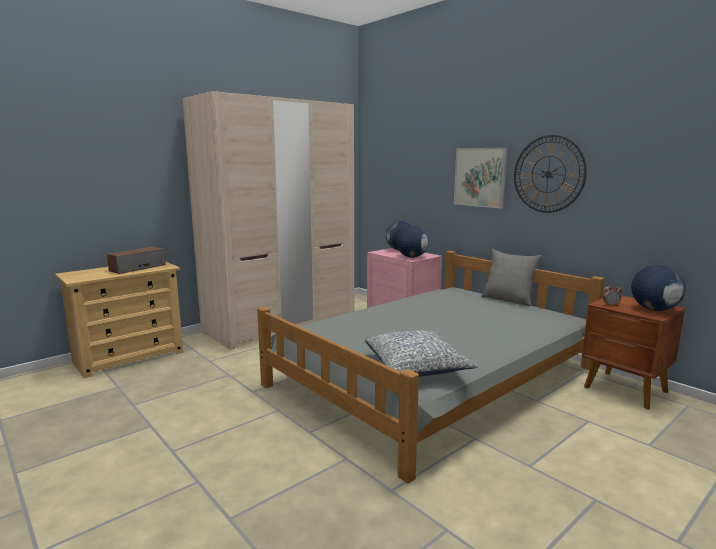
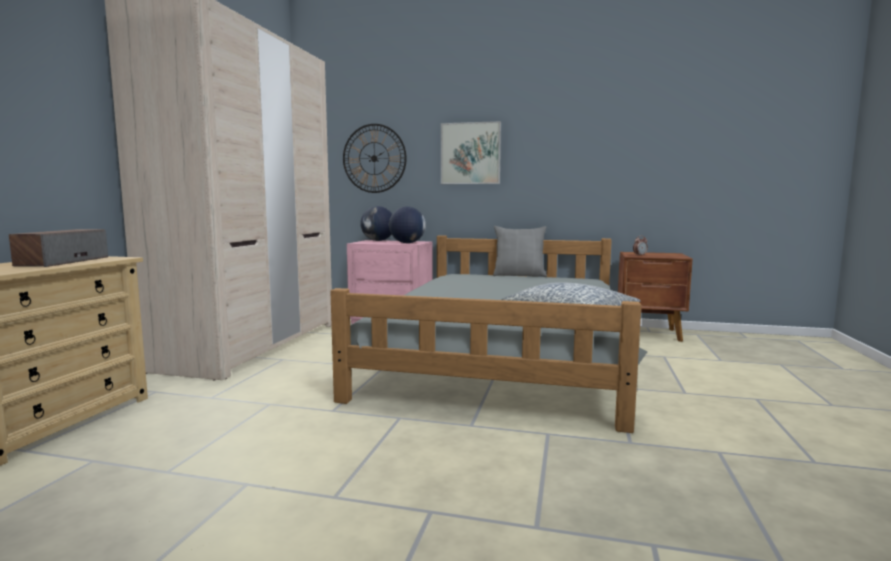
camera: 35 degrees left, 5 degrees down
wall clock [514,135,587,213] -> wall clock moved to [343,124,407,193]
globe [631,265,686,311] -> none

